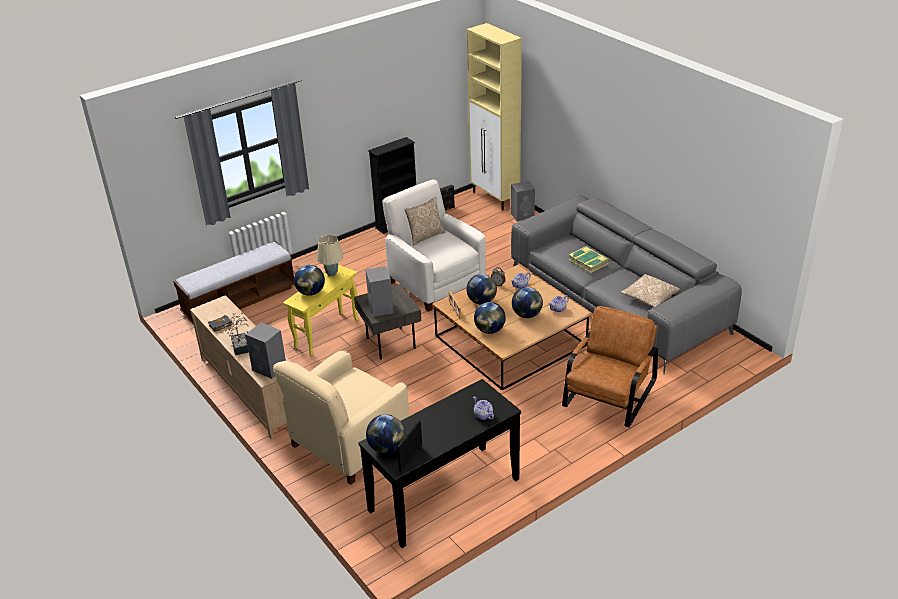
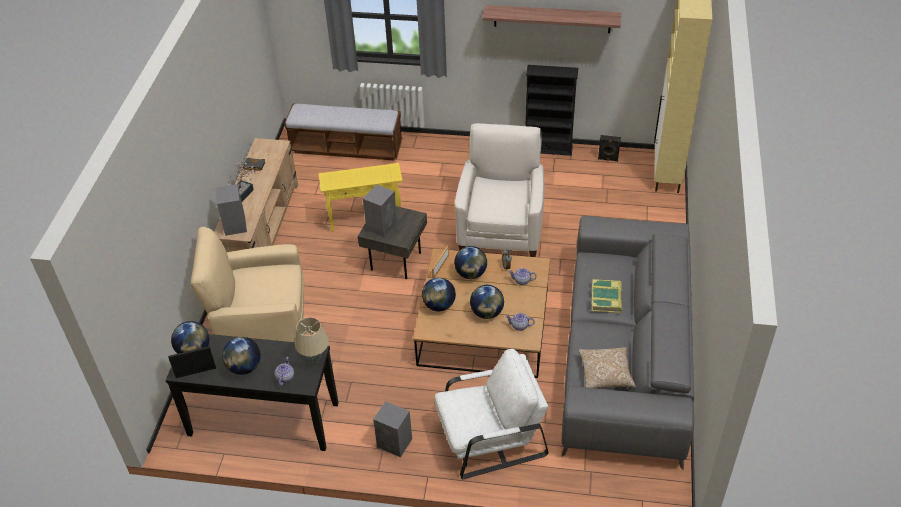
camera: 45 degrees right, 10 degrees up
globe [294,265,325,296] -> globe moved to [222,337,261,375]
beige table lamp [317,235,343,276] -> beige table lamp moved to [295,317,329,363]
pillow [404,197,445,246] -> none
grey speaker [511,181,535,221] -> grey speaker moved to [373,401,412,457]
brown armchair [562,306,658,427] -> white armchair [435,349,548,479]
none -> shelf [483,5,621,33]

